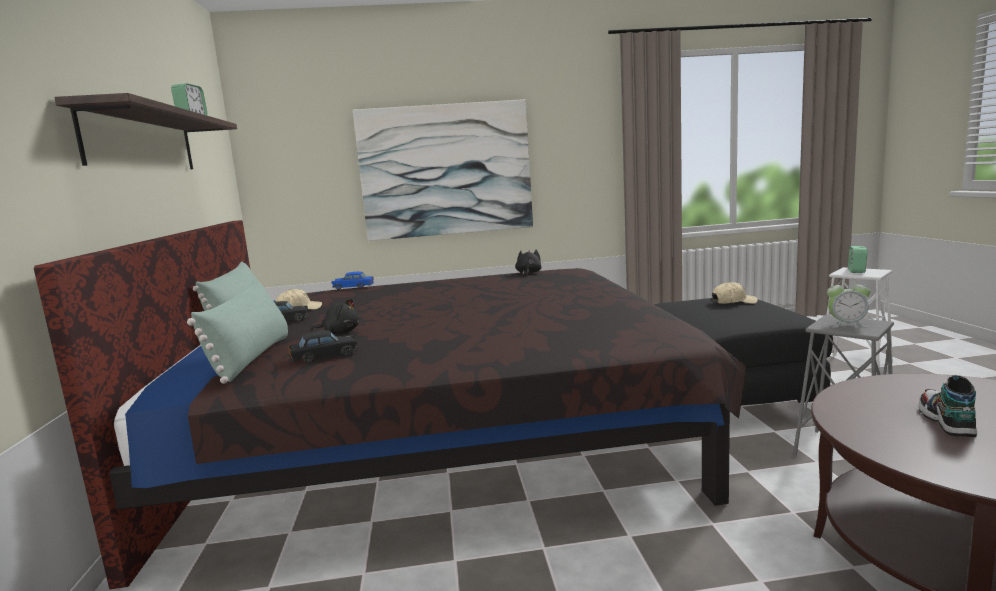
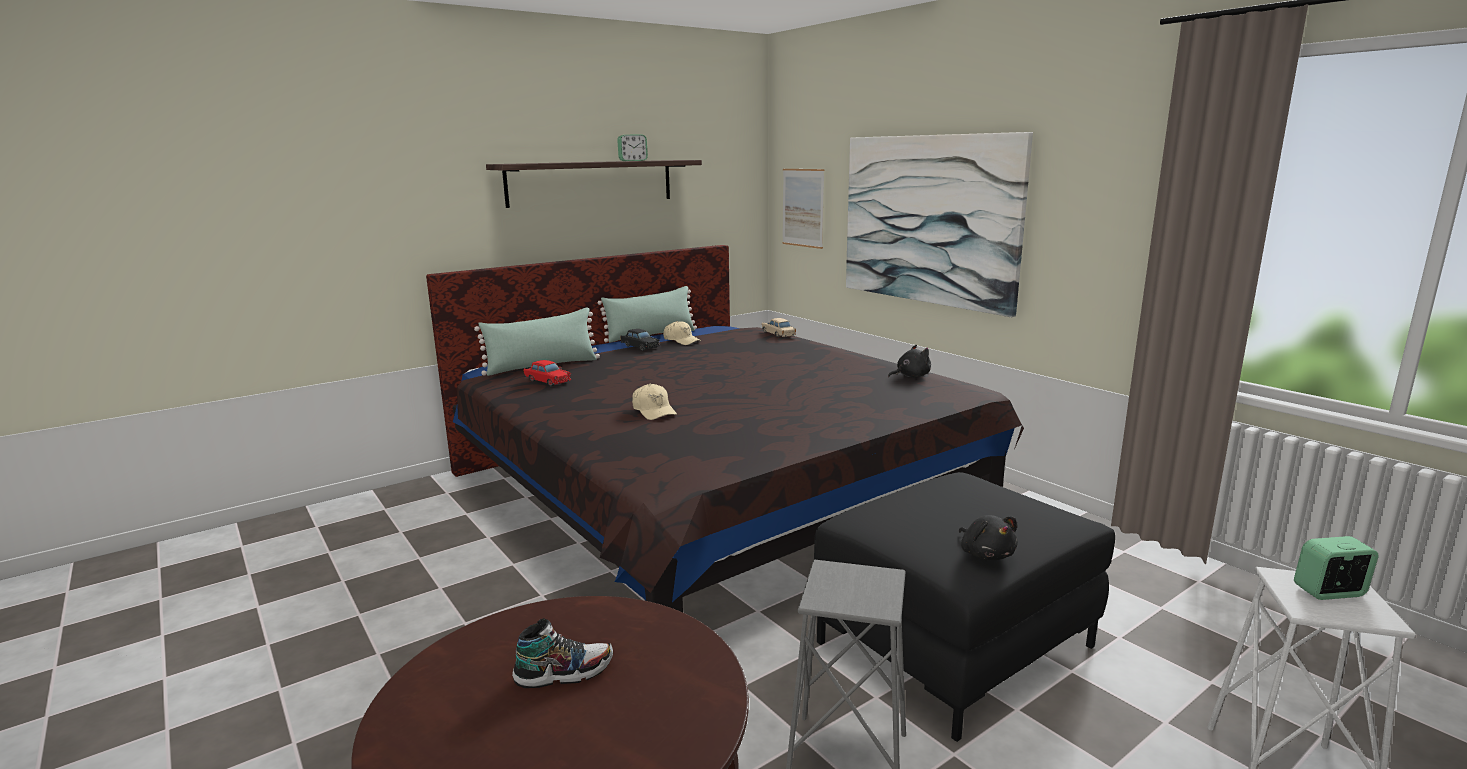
camera: 60 degrees right, 5 degrees up
black toy car [288,330,358,362] -> red toy car [523,360,571,386]
black plush toy [311,299,360,334] -> black plush toy moved to [959,515,1018,561]
blue toy car [331,272,374,290] -> beige toy car [761,318,796,337]
beige cap [712,282,758,304] -> beige cap moved to [632,384,677,420]
alarm clock [827,279,870,328] -> none
none -> picture [782,169,824,249]

